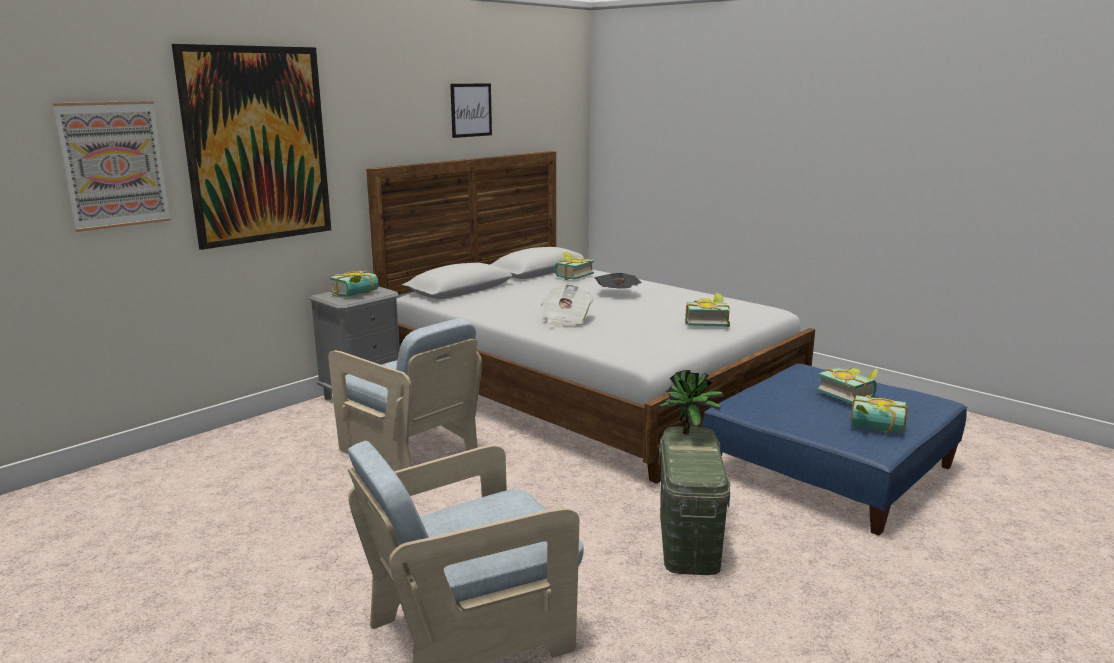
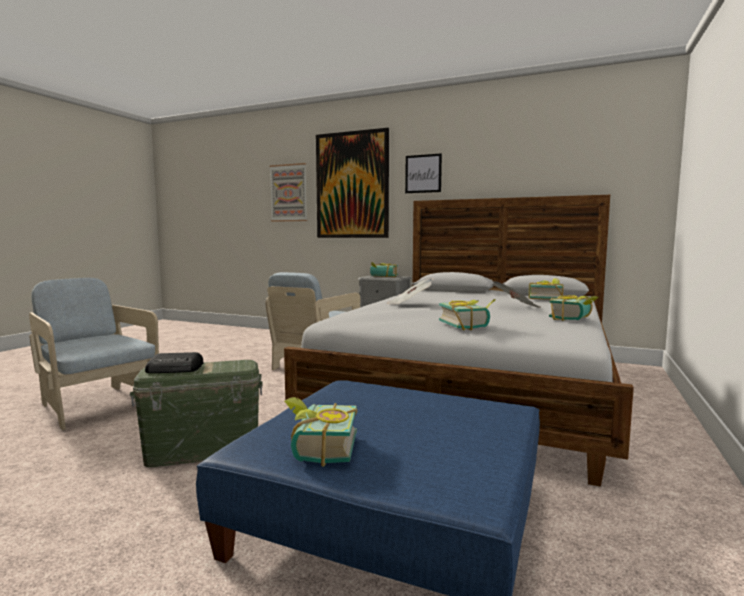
camera: 70 degrees right, 10 degrees down
picture [450,83,492,138] -> picture moved to [405,153,442,193]
potted plant [658,370,724,434] -> none
book [817,367,878,404] -> book moved to [549,295,599,321]
none -> radio [145,352,203,373]

